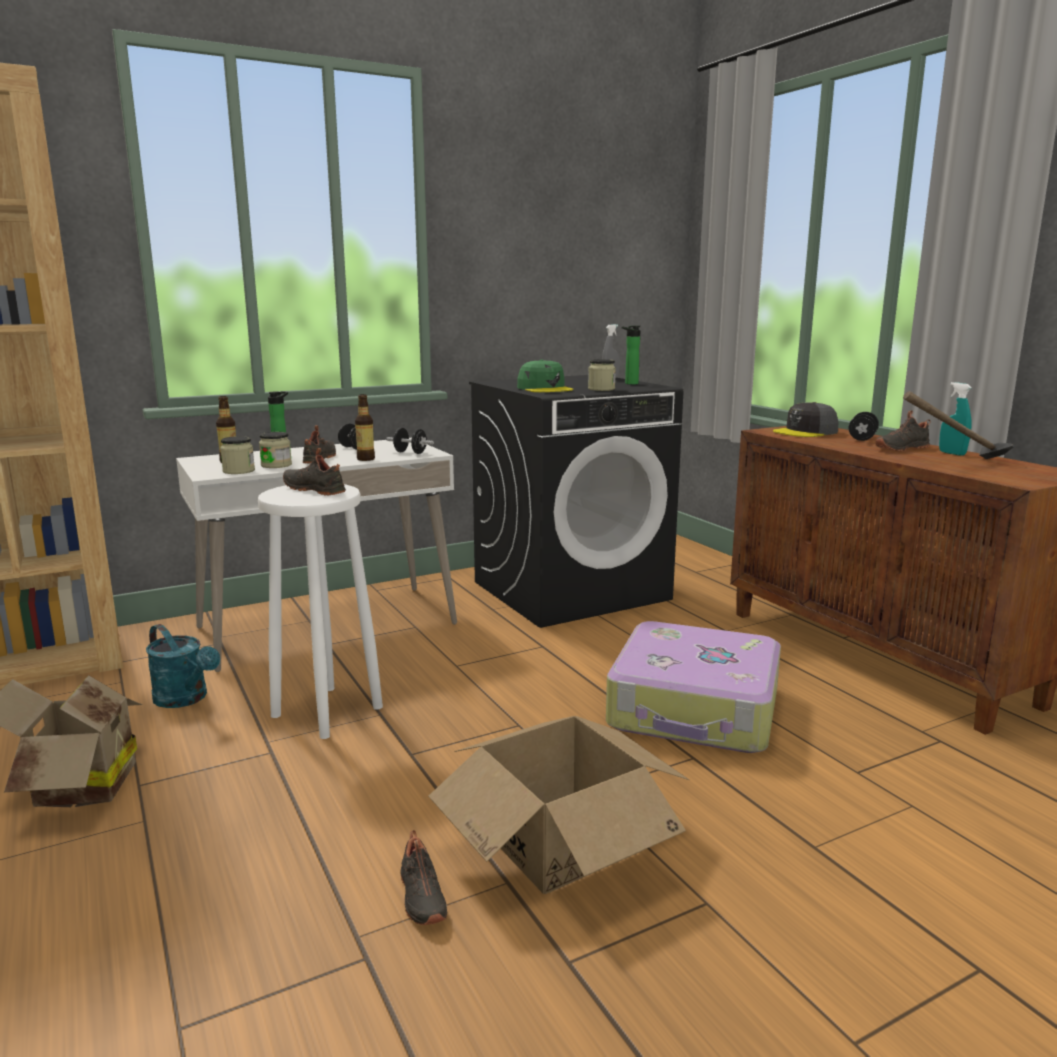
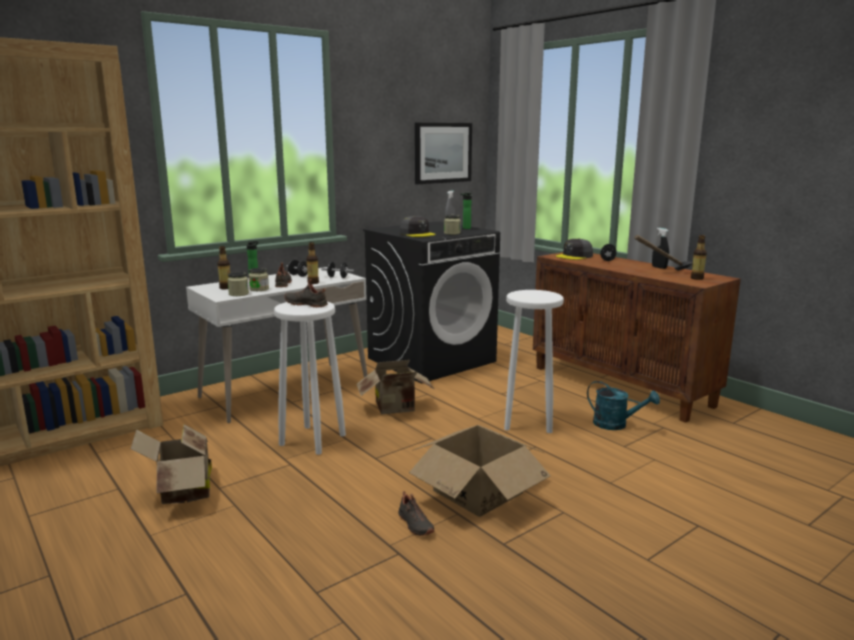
camera: 10 degrees left, 0 degrees up
turquoise watering can [146,624,220,708] -> turquoise watering can moved to [587,381,660,430]
green cap [517,359,574,392] -> grey cap [400,216,436,237]
suitcase [606,621,781,753] -> white stool [504,290,564,433]
black shoe [875,410,931,451] -> none
turquoise spray bottle [939,382,972,456] -> black spray bottle [652,228,669,269]
none -> cardboard box [357,360,435,414]
none -> picture [415,123,472,184]
none -> bottle [691,235,707,280]

